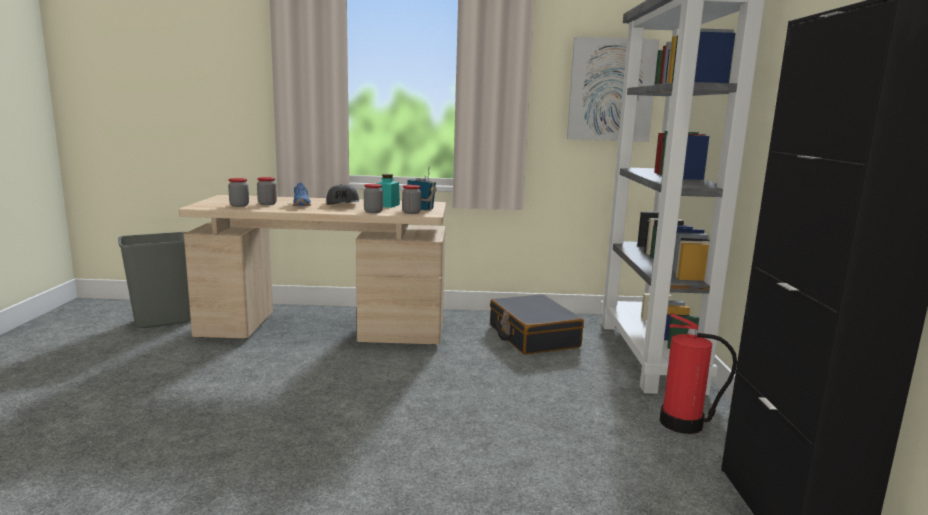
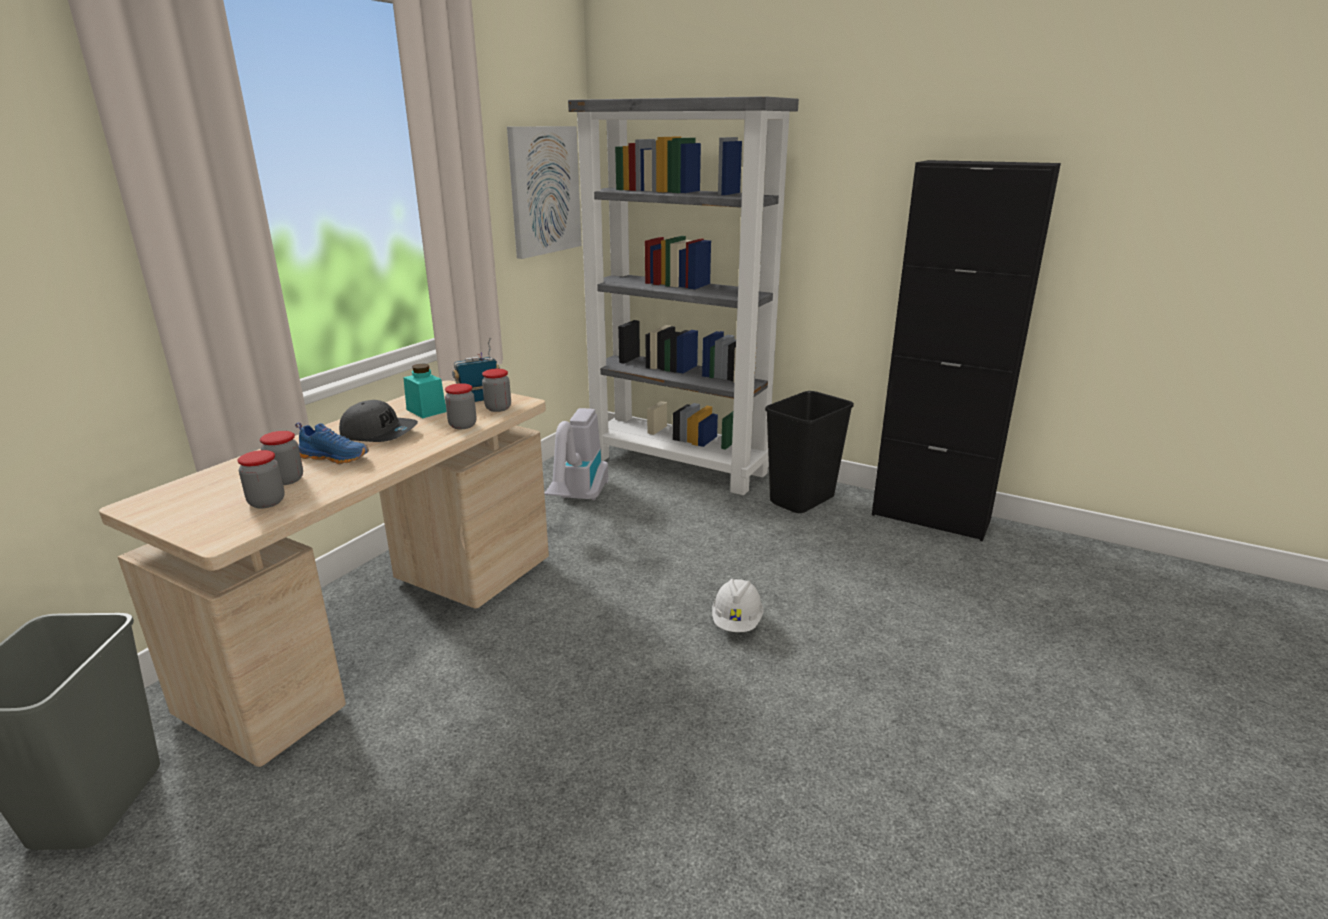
camera: 60 degrees left, 10 degrees up
black suitcase [490,294,584,355] -> vacuum cleaner [544,408,609,501]
fire extinguisher [660,313,737,434] -> black trash can [765,391,854,513]
none -> white hard hat [712,579,764,632]

